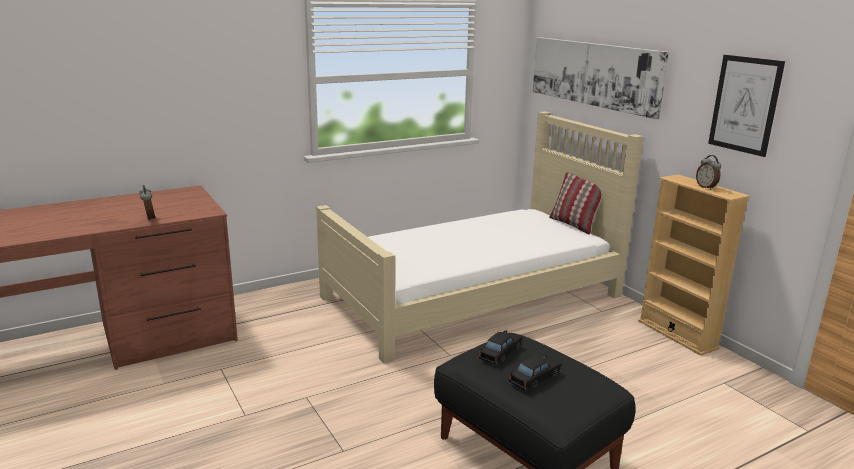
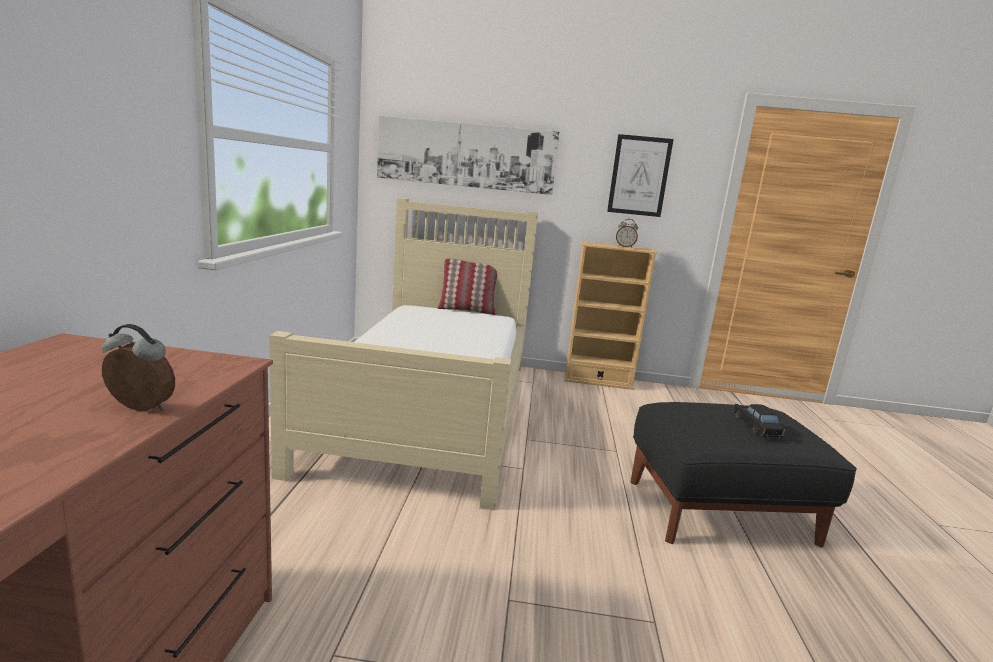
camera: 55 degrees left, 5 degrees down
black toy car [479,330,522,365] -> none

